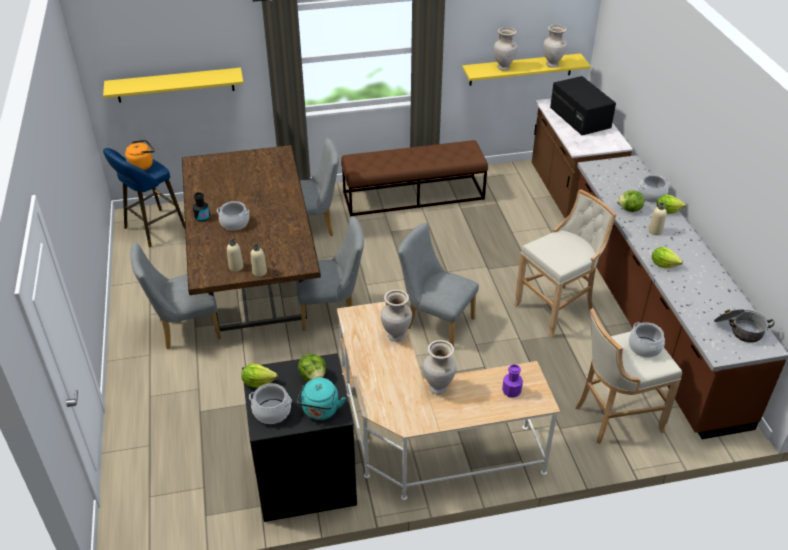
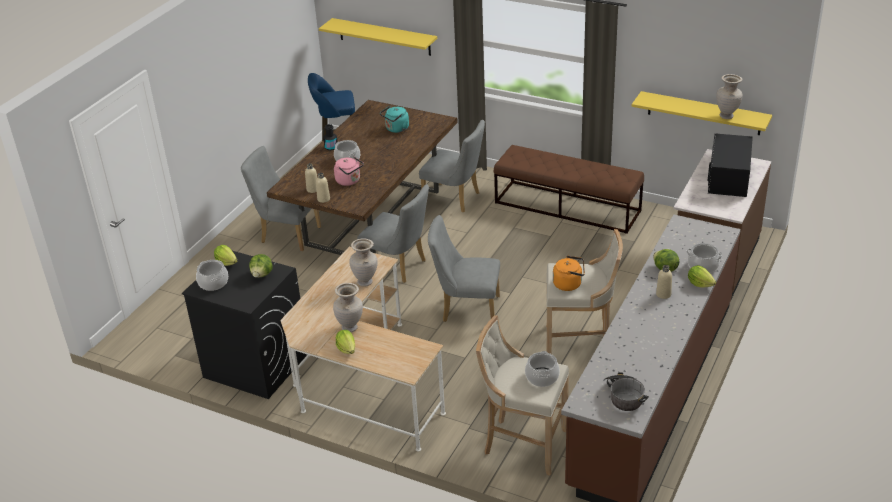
camera: 40 degrees right, 5 degrees down
orange kettle [125,140,155,170] -> orange kettle moved to [553,256,585,291]
turquoise kettle [297,378,346,420] -> turquoise kettle moved to [380,106,409,133]
grey chair [398,223,479,346] -> grey chair turned 60 degrees counterclockwise [428,215,500,322]
beige vase [494,28,518,71] -> none
purple bottle [502,364,523,398] -> none
lettuce [652,247,683,268] -> lettuce moved to [336,330,355,354]
none -> pink kettle [334,157,364,186]

